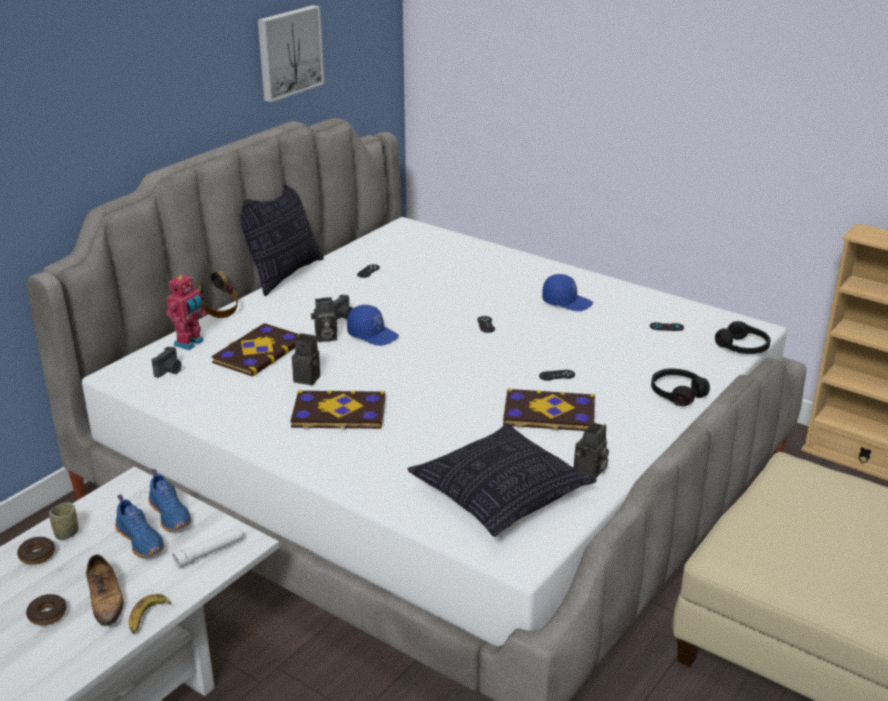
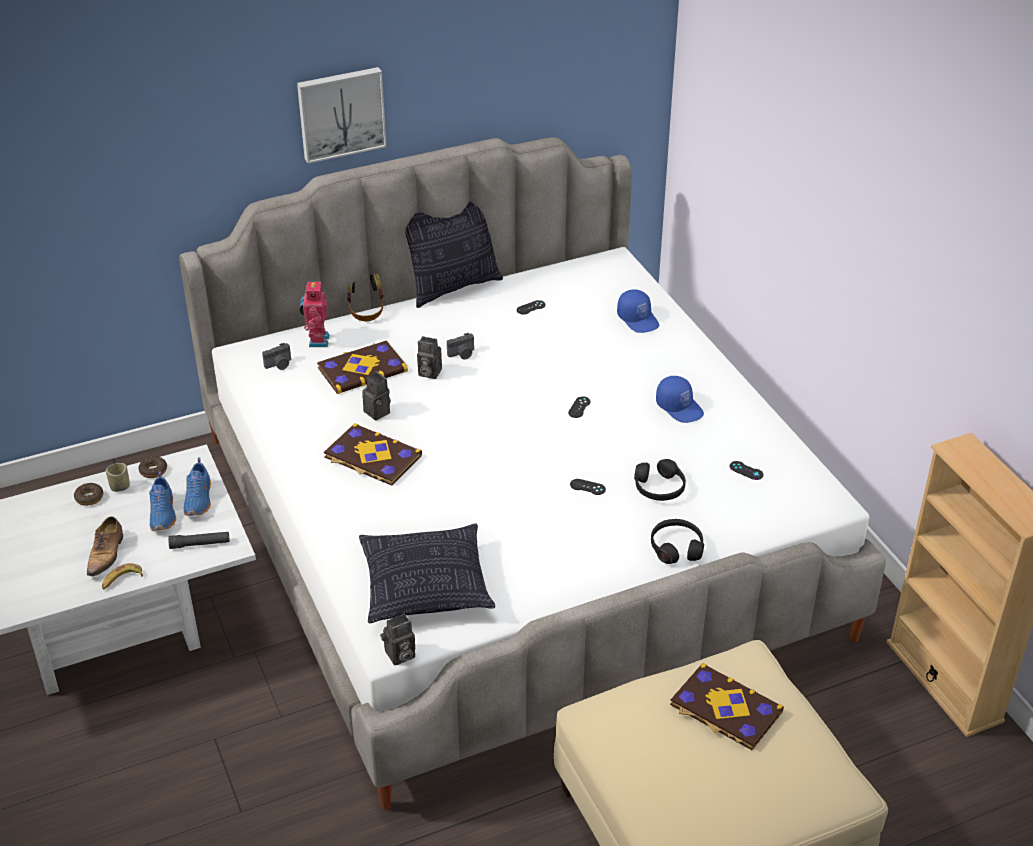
camera: 30 degrees right, 10 degrees up
donut [26,594,66,625] -> donut moved to [138,456,167,478]
toy robot [166,273,206,350] -> toy robot turned 120 degrees clockwise [299,279,329,347]
white flashlight [173,528,243,568] -> black flashlight [168,532,230,549]
picture [258,5,324,102] -> picture moved to [297,67,387,164]
blue cap [347,305,399,346] -> blue cap moved to [617,289,659,333]
book [503,388,595,431] -> book moved to [670,663,784,750]
camera [574,422,609,478] -> camera moved to [380,614,415,665]
black headphones [715,321,771,354] -> black headphones moved to [634,459,686,501]

